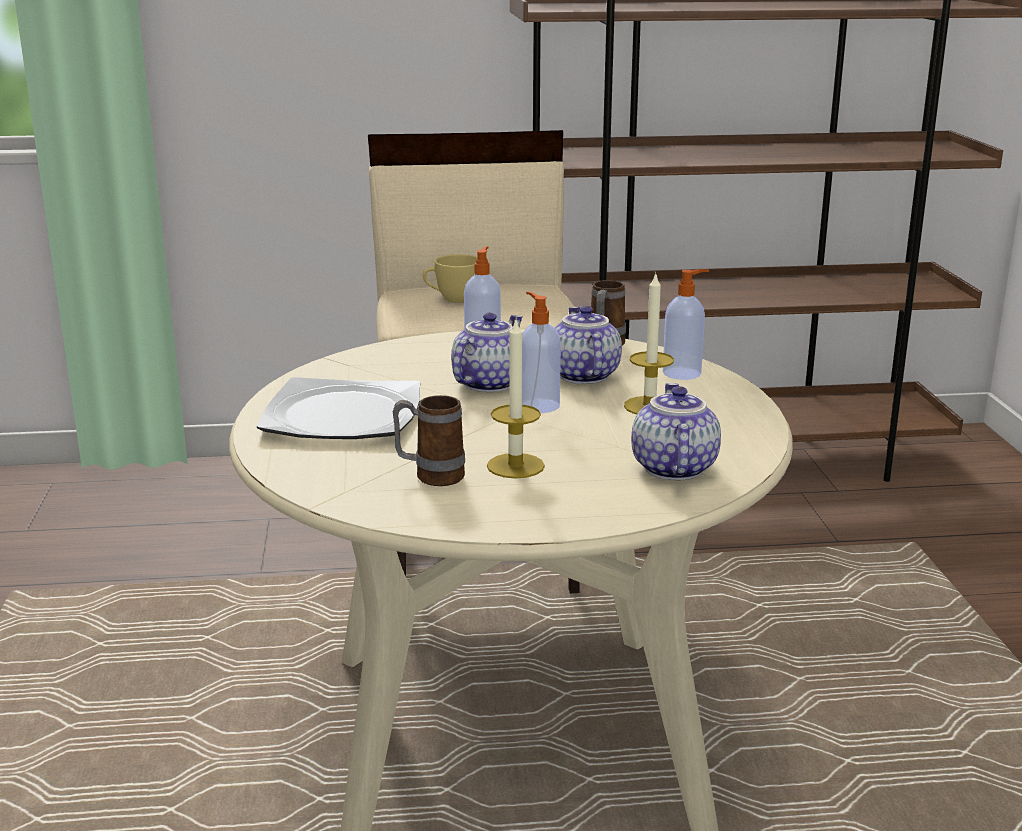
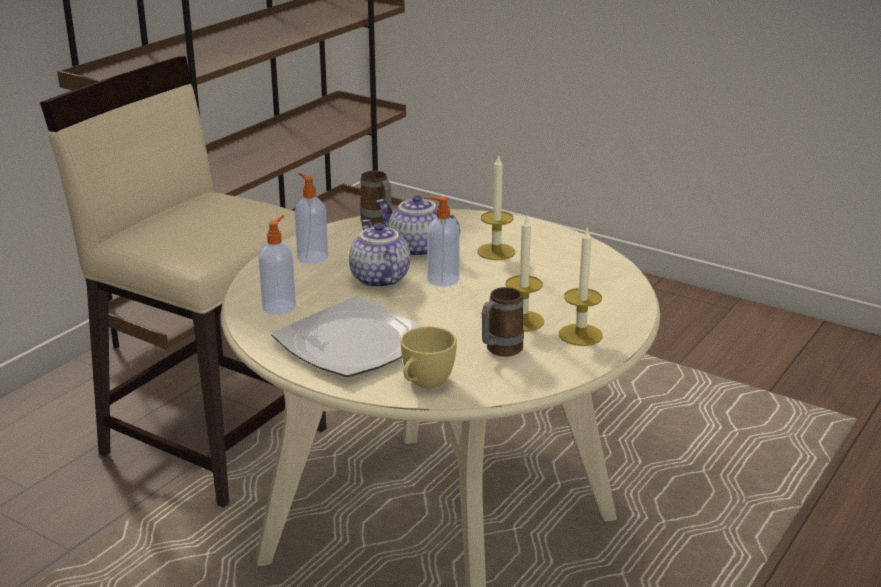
camera: 50 degrees left, 5 degrees up
yellow cup [423,254,477,303] -> yellow cup moved to [401,326,457,388]
teapot [631,383,721,480] -> none
soap dispenser [663,269,709,380] -> soap dispenser moved to [259,215,296,315]
none -> candle [559,226,603,346]

